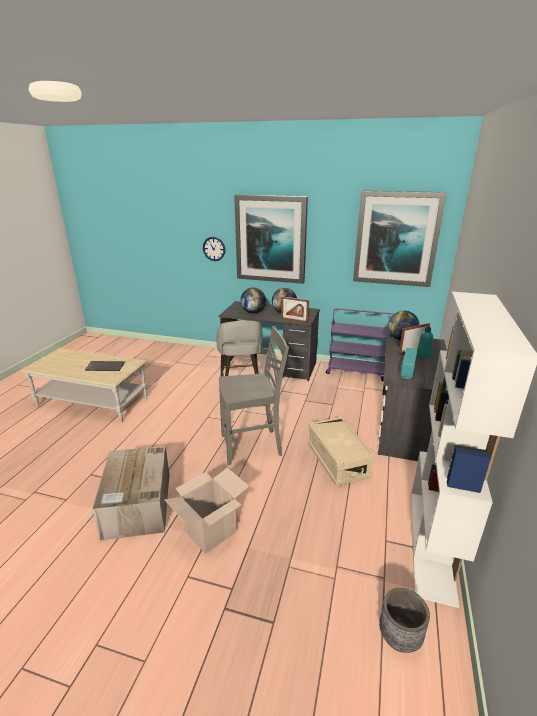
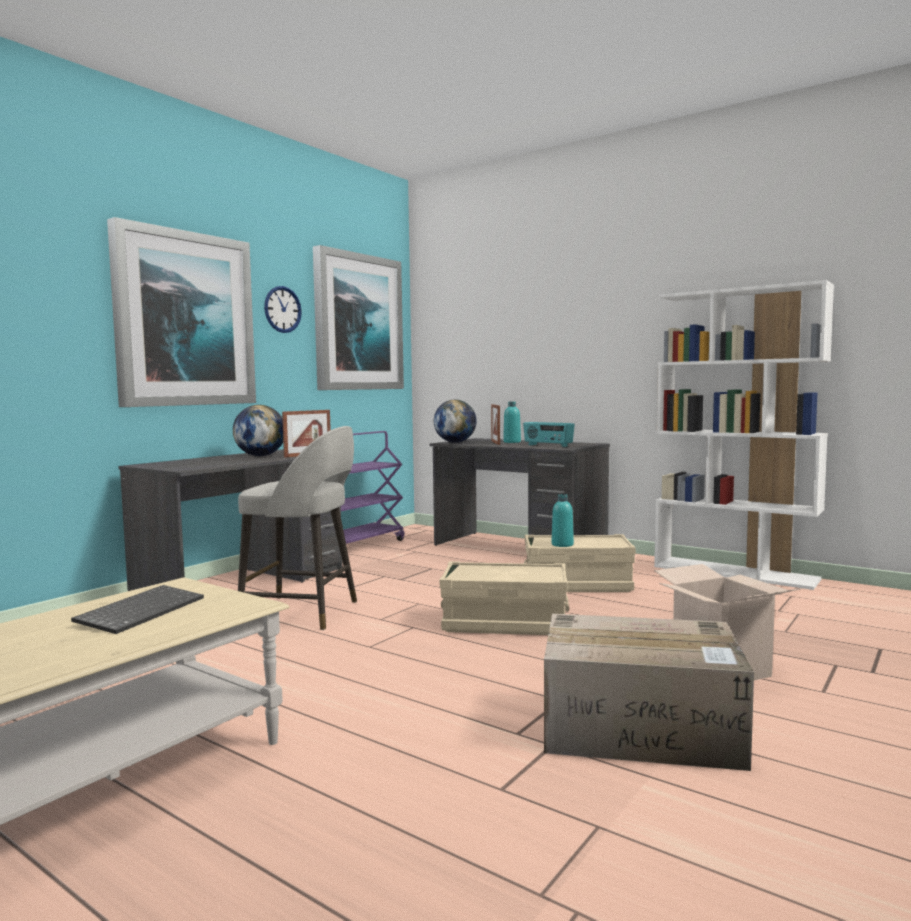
camera: 70 degrees left, 20 degrees down
wall clock [203,237,225,261] -> wall clock moved to [264,286,302,333]
grey chair [219,326,289,465] -> beige storage box [440,561,569,635]
globe [240,288,266,313] -> none
grey planter [379,588,430,653] -> none
none -> turquoise bottle [552,494,574,547]

